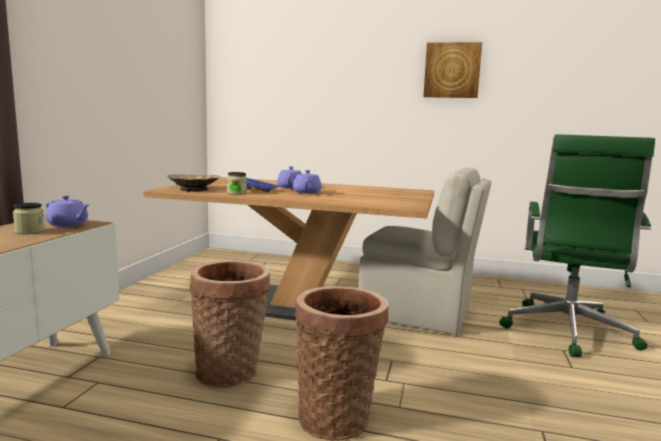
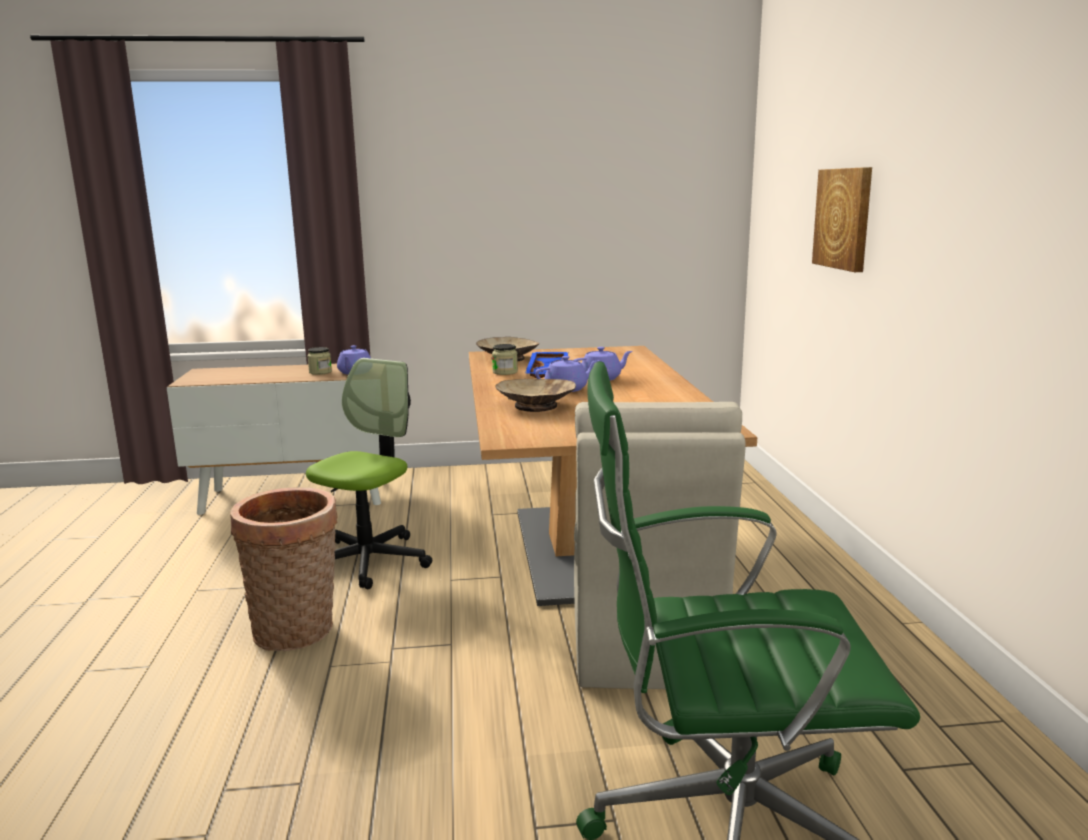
camera: 70 degrees right, 5 degrees up
basket [190,260,271,388] -> office chair [306,358,432,589]
picture [423,42,482,98] -> picture moved to [812,167,872,272]
none -> beige bowl [495,379,576,412]

